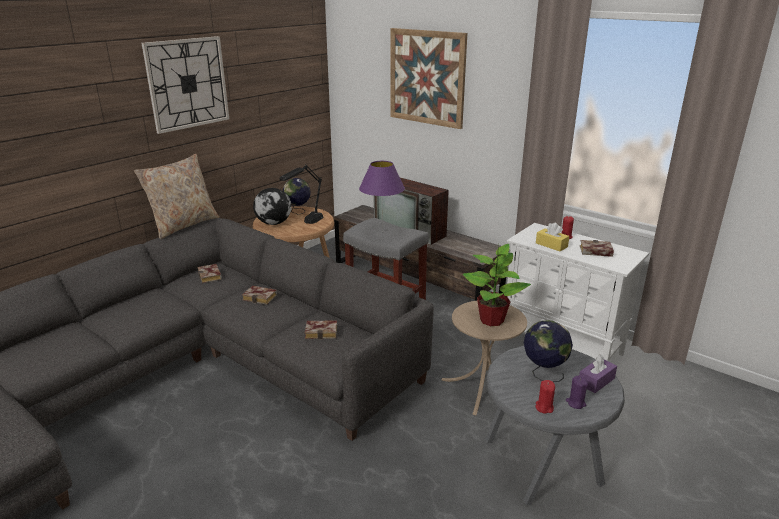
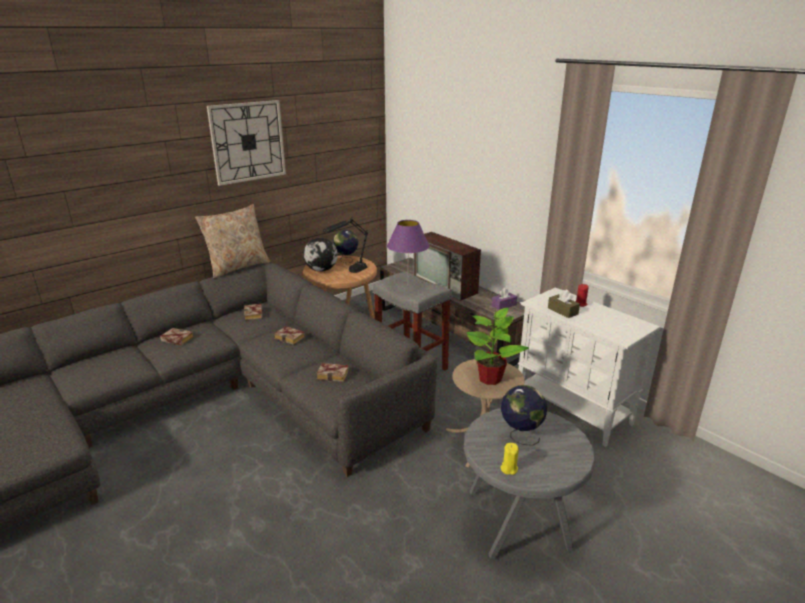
camera: 10 degrees right, 0 degrees up
picture [390,28,467,129] -> none
yellow tissue box [536,223,569,251] -> brown tissue box [548,290,580,318]
red candle [536,380,555,414] -> yellow candle [501,443,519,475]
purple candle [566,375,588,409] -> none
purple tissue box [579,354,617,393] -> purple tissue box moved to [492,288,517,310]
book [580,240,614,257] -> book moved to [160,328,194,345]

